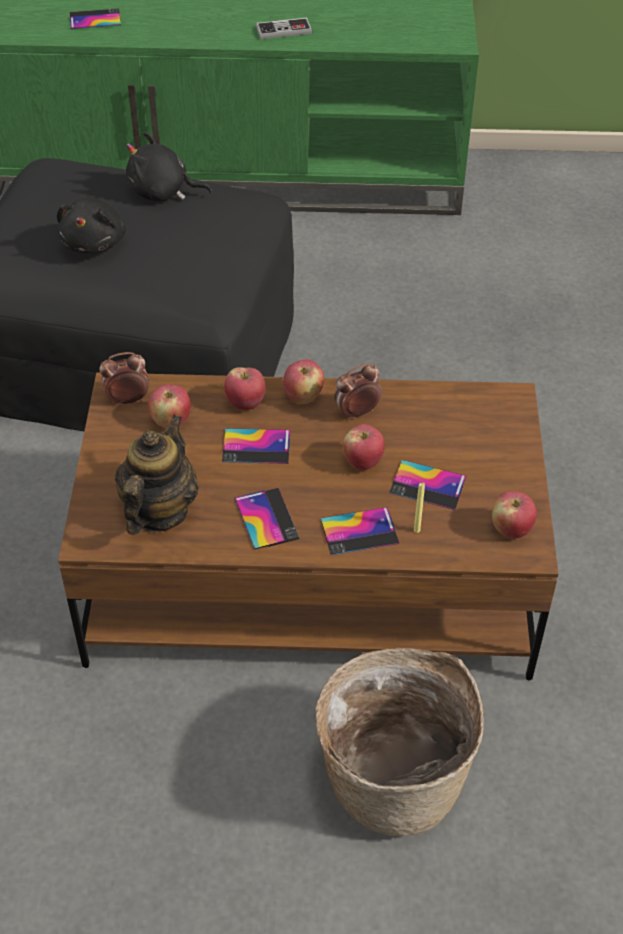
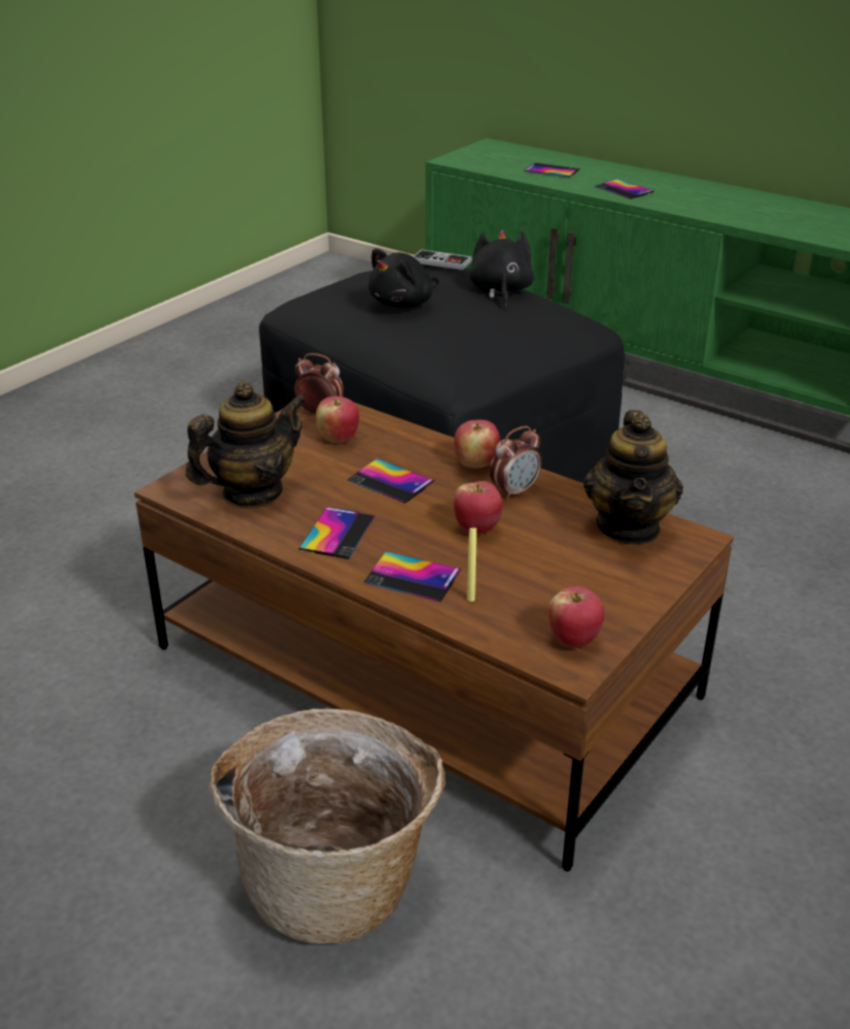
camera: 35 degrees right, 15 degrees down
black plush toy [126,132,212,201] -> black plush toy turned 45 degrees clockwise [469,230,534,306]
apple [224,368,266,410] -> none
game controller [256,17,312,39] -> game controller moved to [413,249,472,270]
alarm clock [334,364,382,420] -> alarm clock turned 135 degrees clockwise [490,426,542,500]
phone [389,460,466,510] -> phone moved to [595,179,654,199]
none -> teapot [584,410,683,544]

